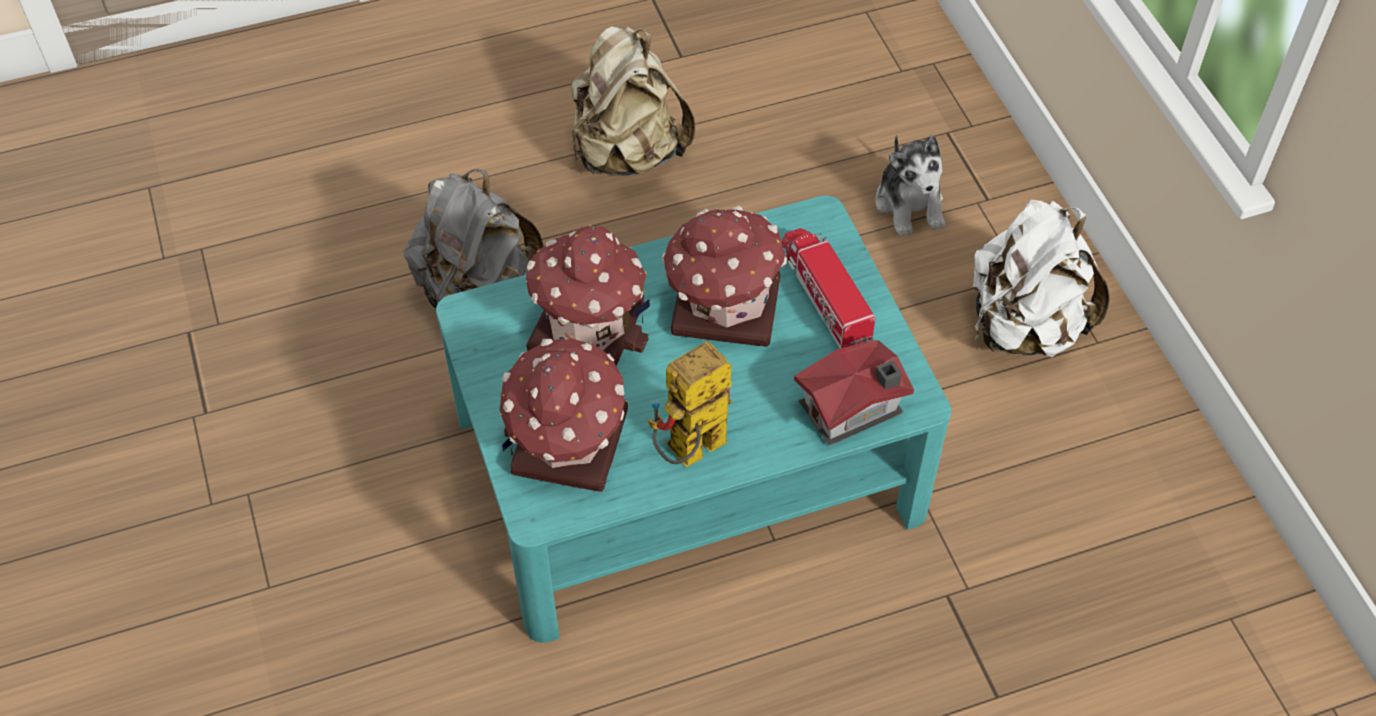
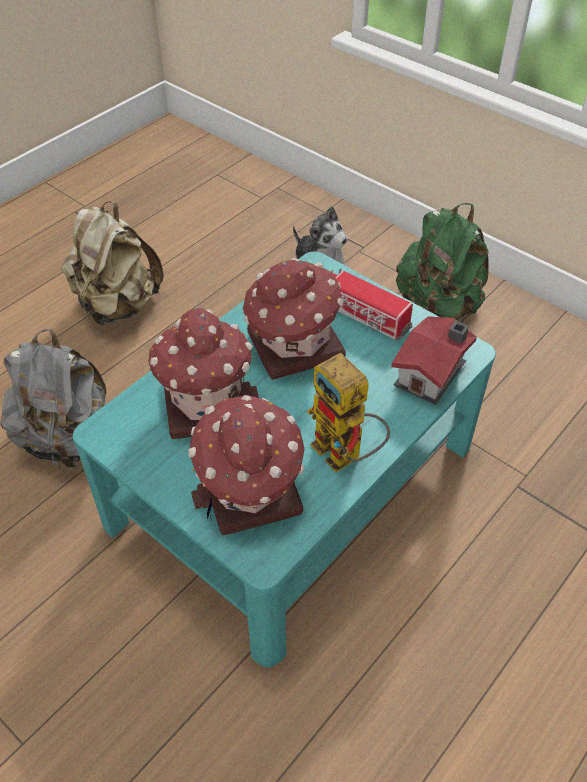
camera: 30 degrees left, 5 degrees down
toy robot [648,341,732,467] -> toy robot turned 60 degrees counterclockwise [307,353,390,472]
white backpack [973,200,1110,357] -> green backpack [396,203,489,320]

